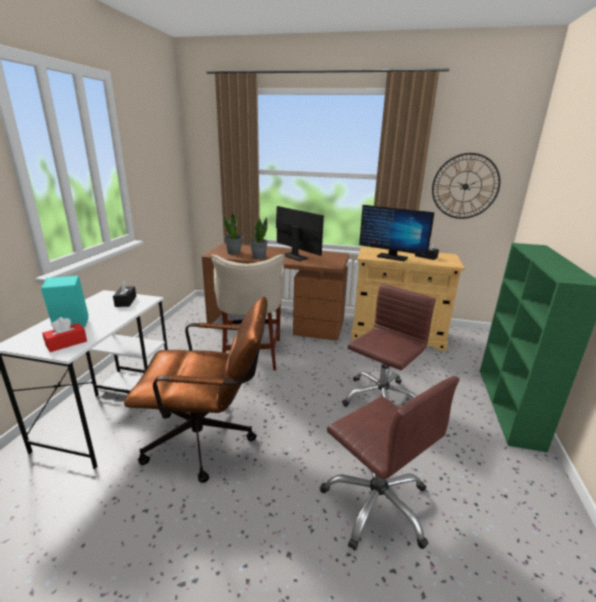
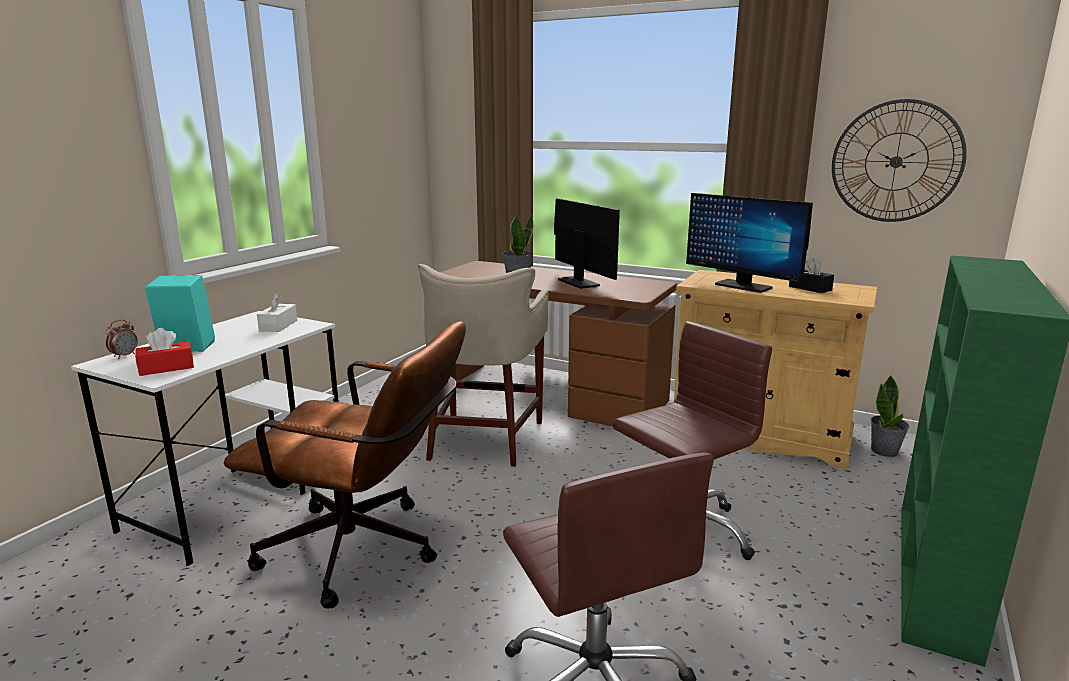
camera: 15 degrees right, 5 degrees down
black tissue box [113,280,136,307] -> white tissue box [257,292,297,332]
potted plant [223,212,243,255] -> potted plant moved to [870,375,910,457]
none -> alarm clock [106,320,138,359]

